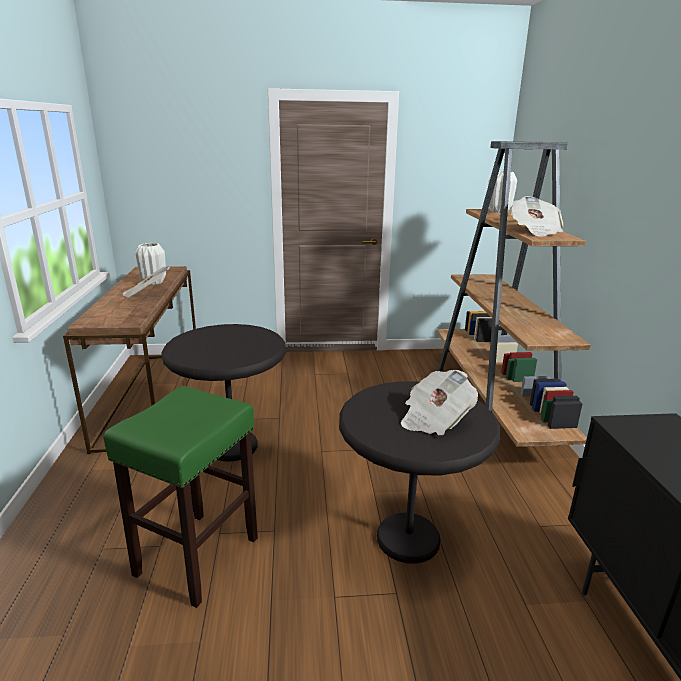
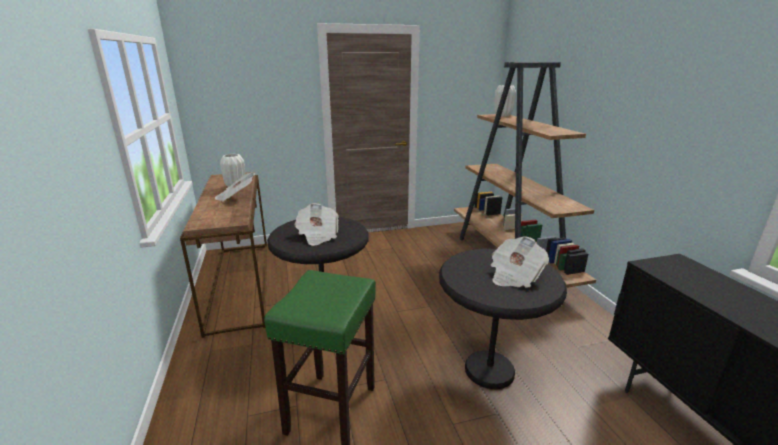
camera: 10 degrees left, 0 degrees up
newspaper [511,196,564,237] -> newspaper moved to [294,203,339,246]

